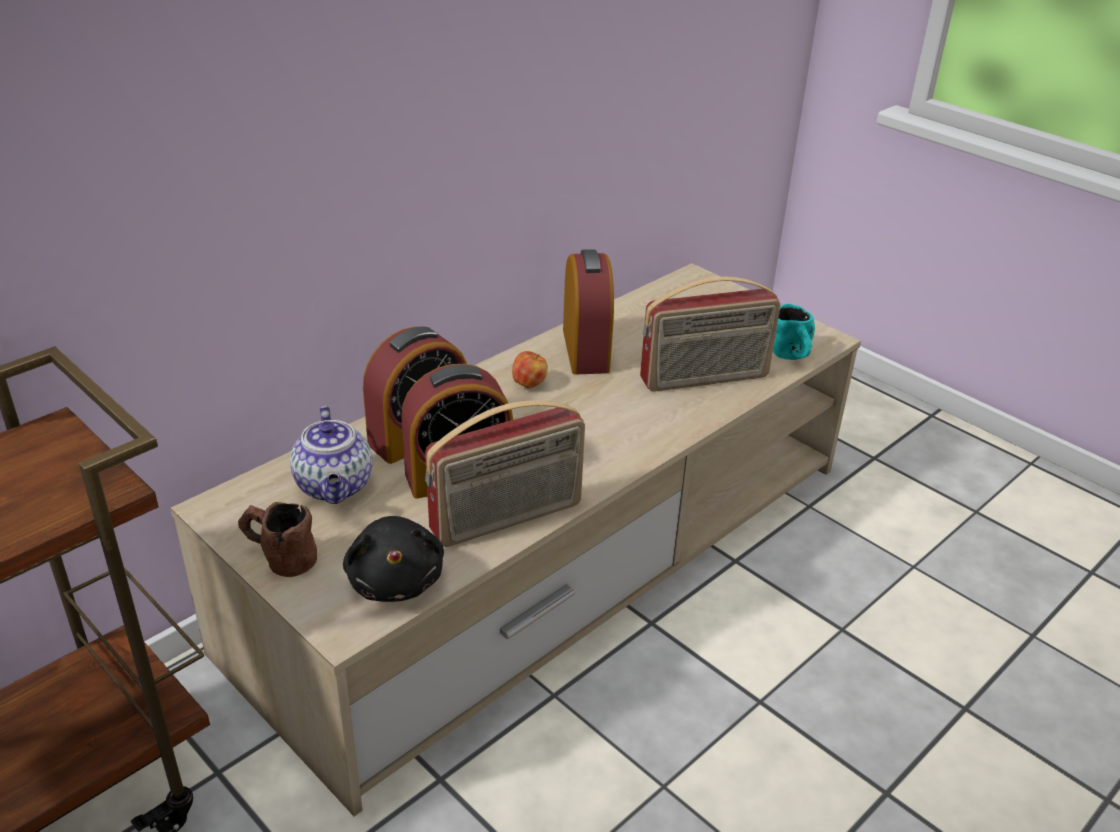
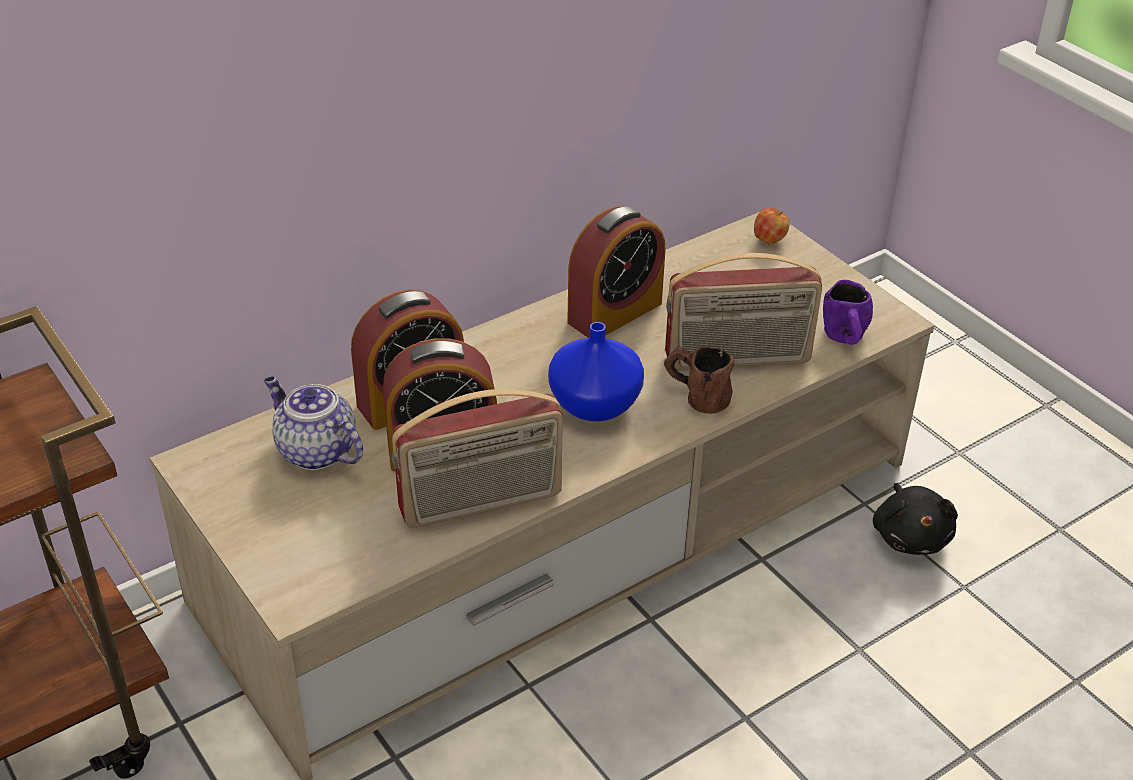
camera: 10 degrees right, 5 degrees up
brown mug [238,502,317,577] -> brown mug moved to [664,345,735,414]
teapot [290,406,373,504] -> teapot turned 135 degrees clockwise [264,376,363,470]
black plush toy [343,516,444,602] -> black plush toy moved to [873,483,958,555]
apple [512,351,548,389] -> apple moved to [754,207,789,244]
alarm clock [563,249,614,374] -> alarm clock turned 45 degrees clockwise [567,207,665,338]
turquoise mug [773,304,815,360] -> purple mug [823,280,873,345]
none -> blue vase [548,322,644,421]

